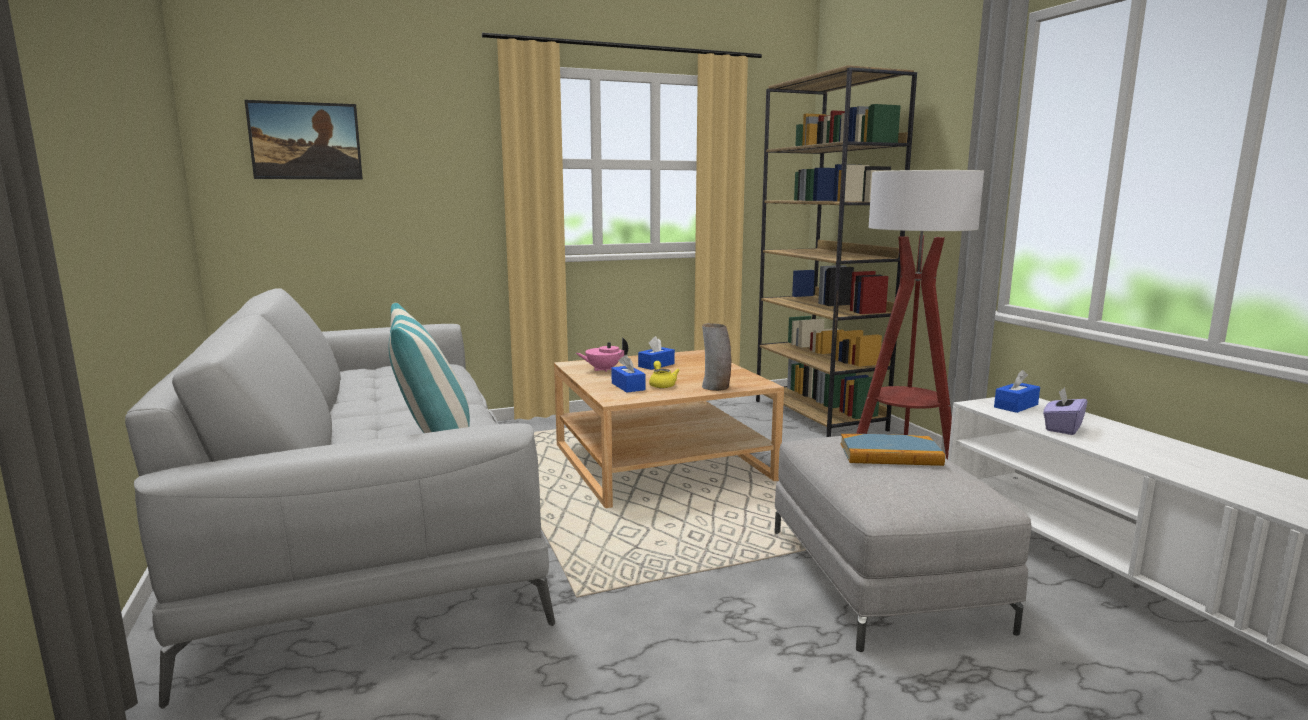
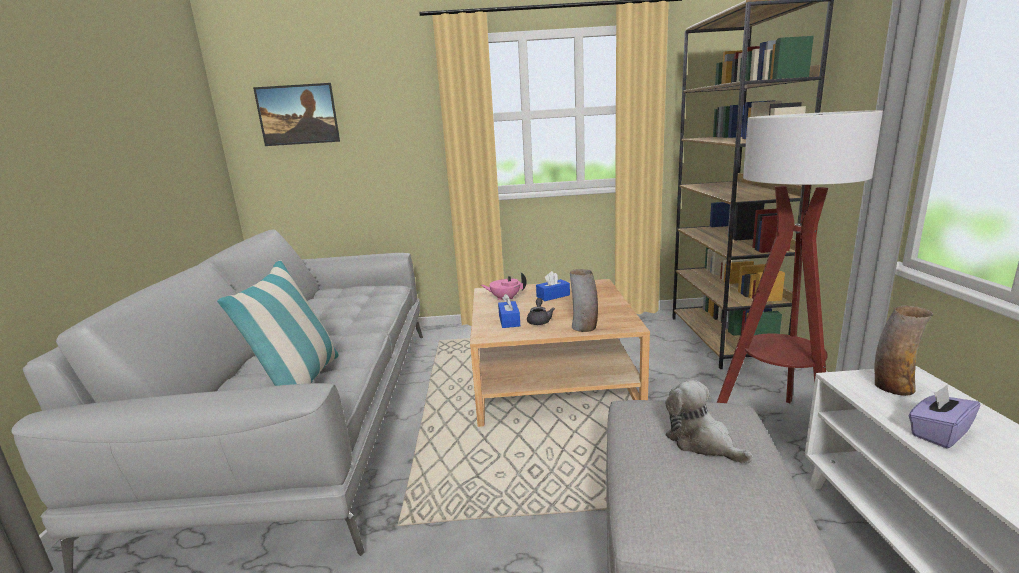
camera: 20 degrees right, 5 degrees up
yellow teapot [649,361,680,388] -> grey teapot [527,298,555,325]
book [841,434,945,466] -> plush toy [666,380,753,463]
blue tissue box [994,370,1040,413] -> vase [874,306,933,396]

